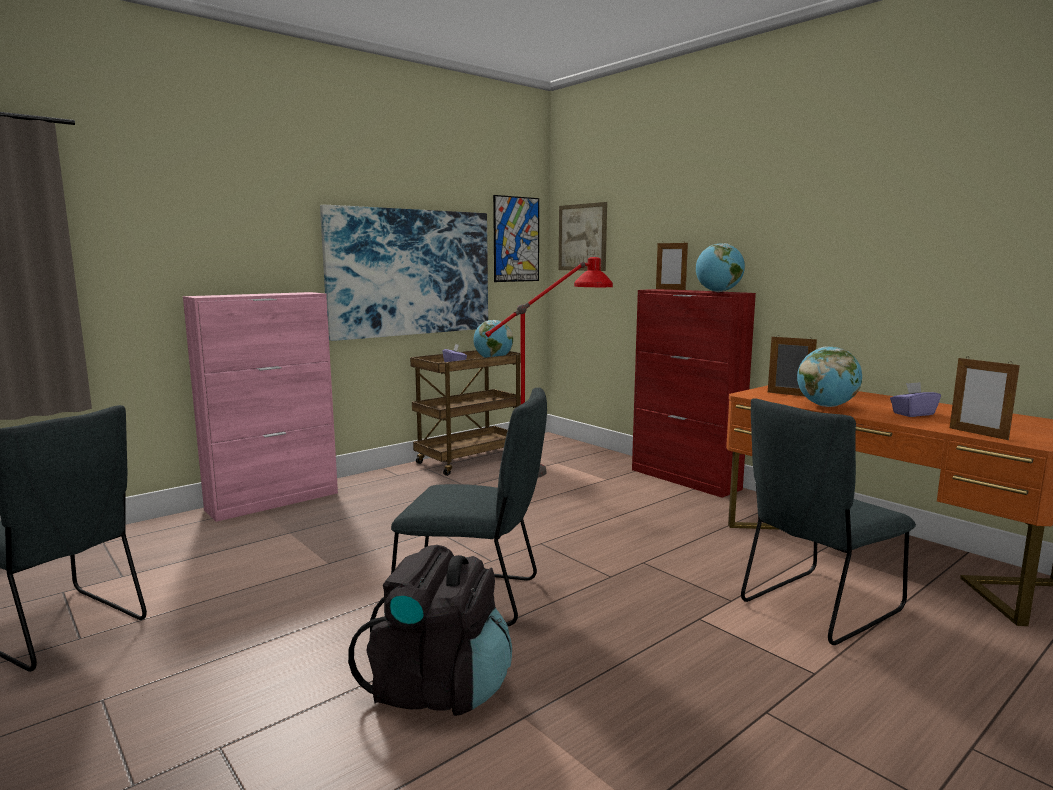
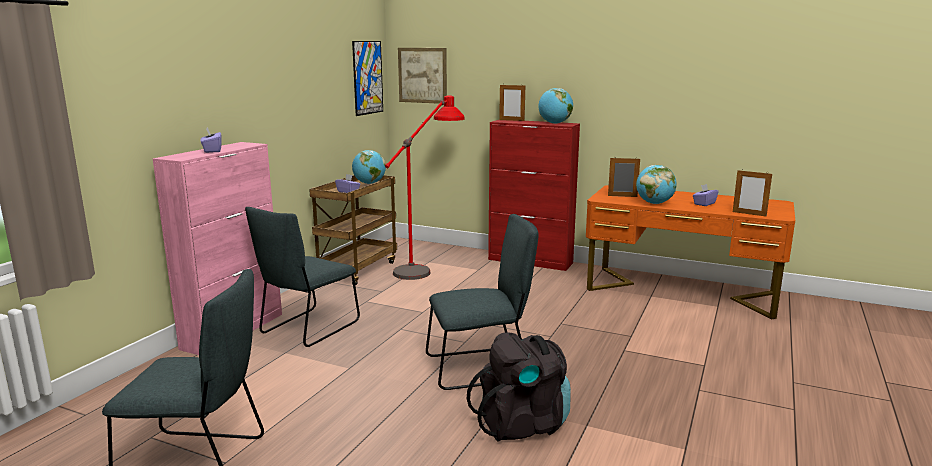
camera: 25 degrees left, 5 degrees up
picture [320,205,488,341] -> none
grey chair [741,398,916,645] -> grey chair moved to [245,207,360,347]
none -> purple tissue box [200,127,222,153]

